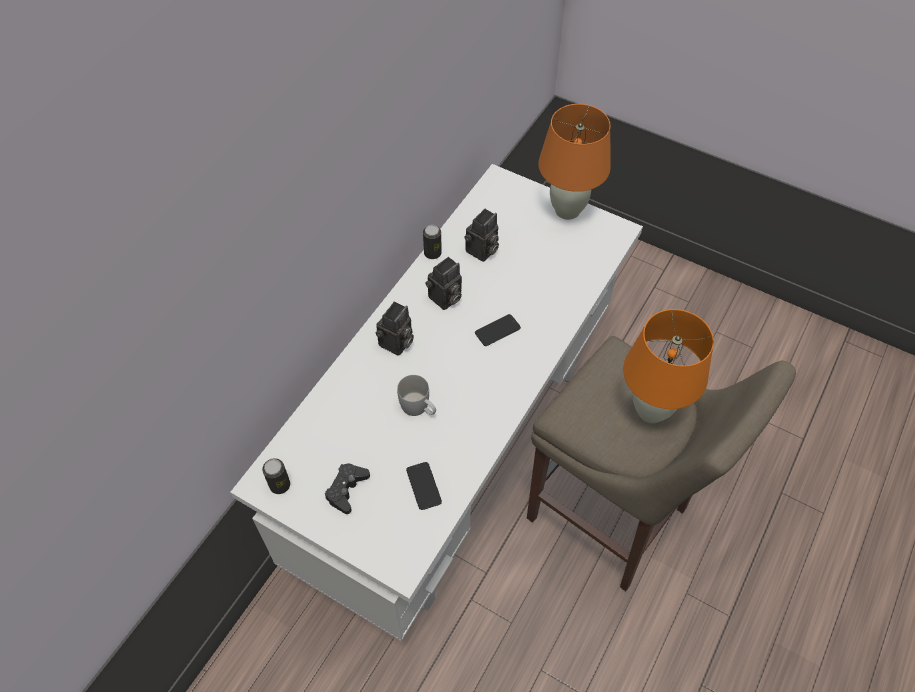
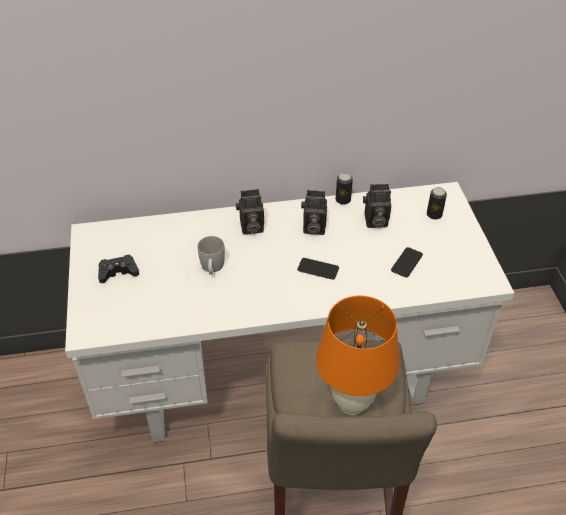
camera: 50 degrees right, 10 degrees down
can [262,458,290,494] -> can moved to [427,187,447,220]
phone [406,462,442,510] -> phone moved to [391,247,423,278]
orange table lamp [538,104,611,220] -> none

